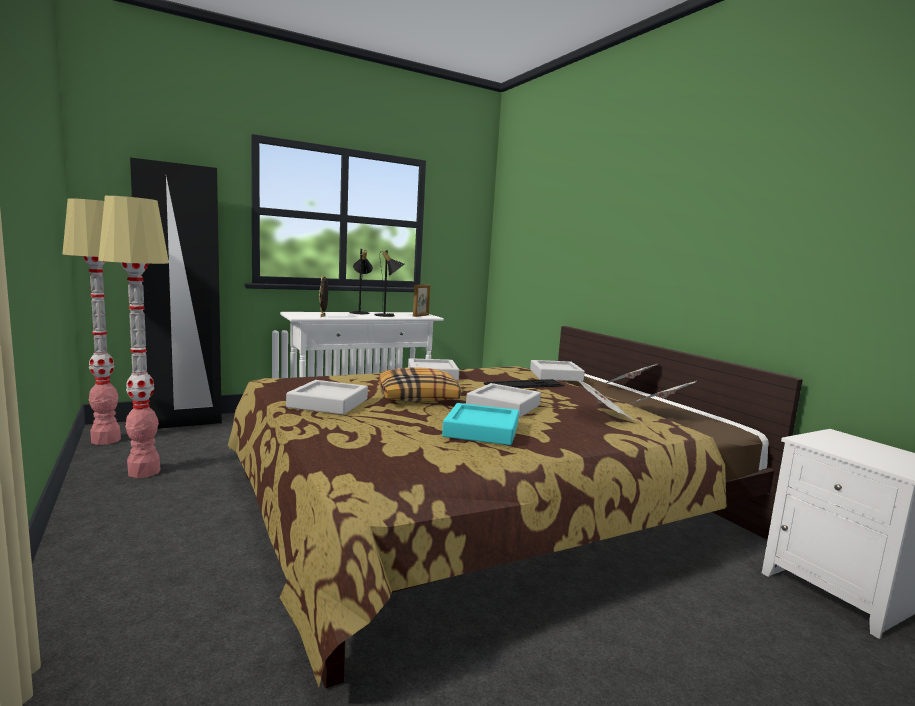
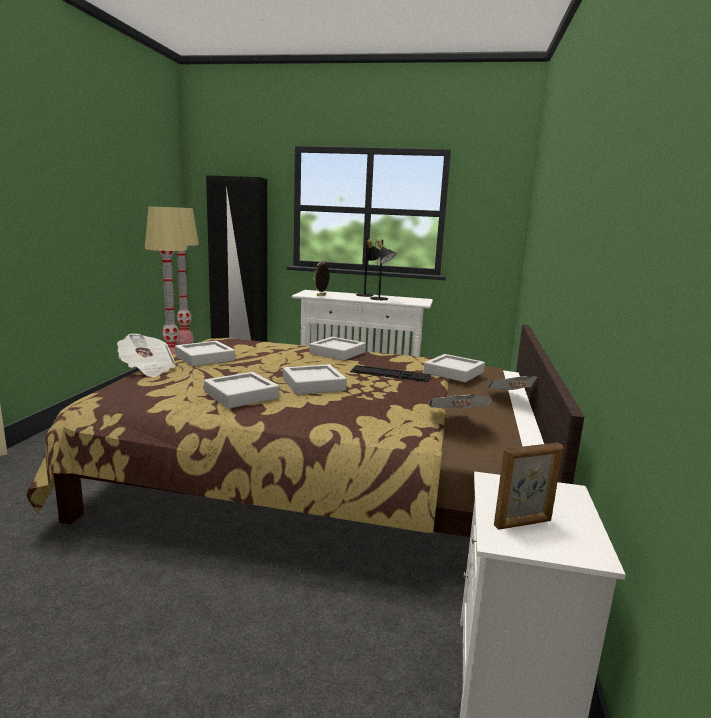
camera: 40 degrees right, 5 degrees up
pillow [379,367,461,402] -> none
picture frame [413,284,430,317] -> picture frame moved to [494,443,563,530]
turquoise tray [442,403,519,445] -> grey tray [204,372,279,409]
newspaper [572,377,636,421] -> newspaper moved to [117,333,176,377]

